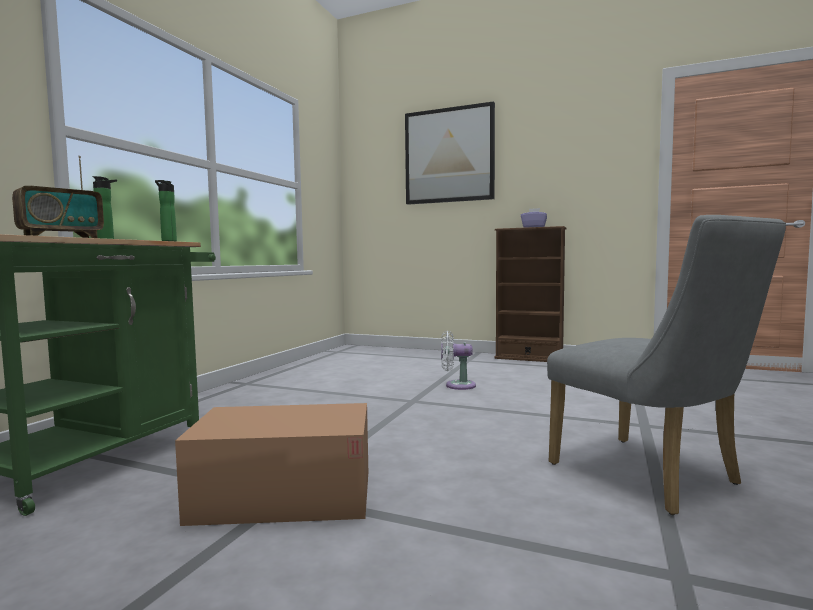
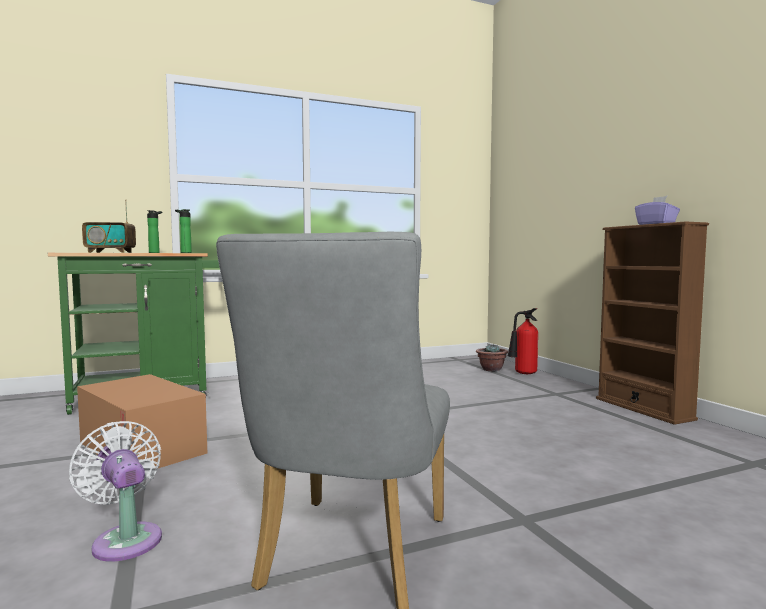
camera: 45 degrees right, 0 degrees up
picture [405,101,495,205] -> none
white fan [441,331,476,390] -> white fan moved to [69,421,162,562]
none -> potted plant [476,344,508,371]
none -> fire extinguisher [508,308,538,374]

